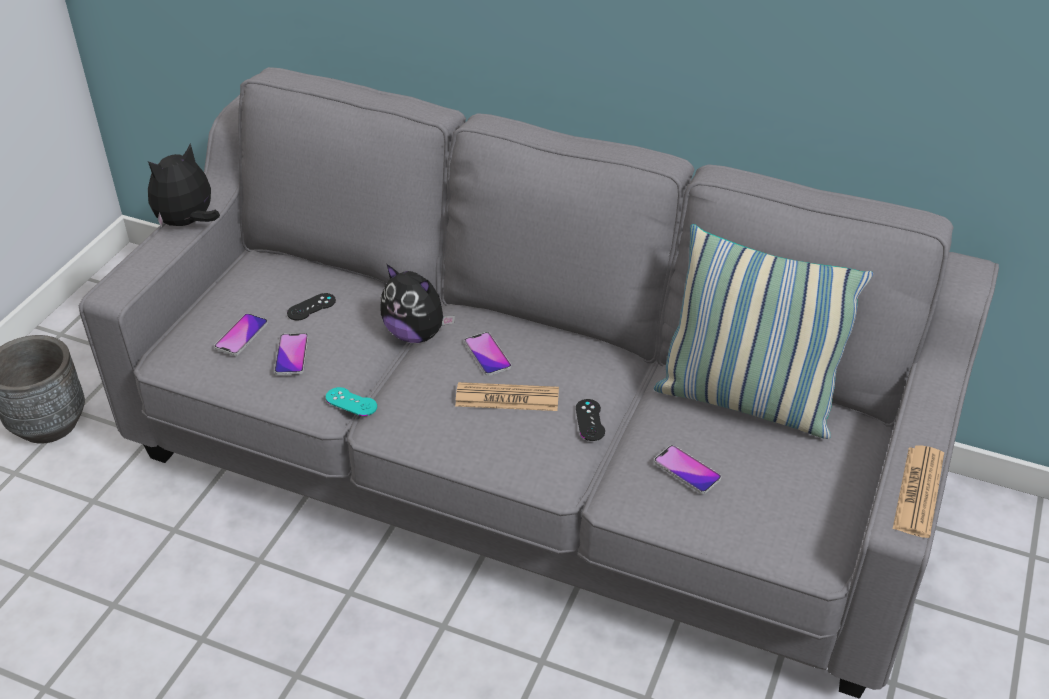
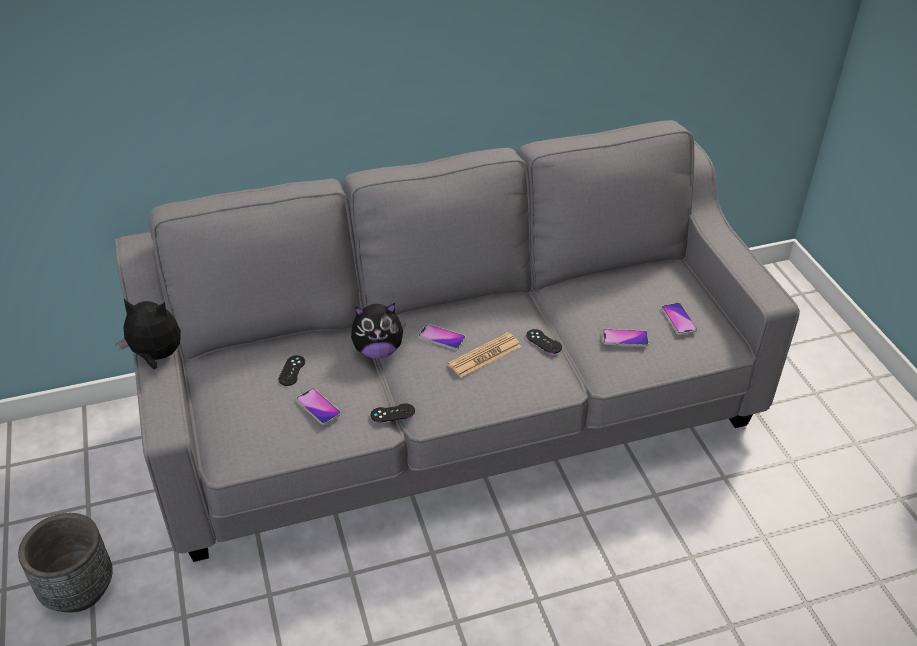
camera: 40 degrees left, 0 degrees up
plush toy [148,143,220,228] -> plush toy turned 90 degrees clockwise [116,299,181,369]
phone [214,313,268,356] -> phone moved to [661,303,697,335]
turquoise game controller [326,387,377,416] -> black game controller [371,403,415,422]
pillow [654,224,873,439] -> none
newspaper [893,445,944,538] -> none

